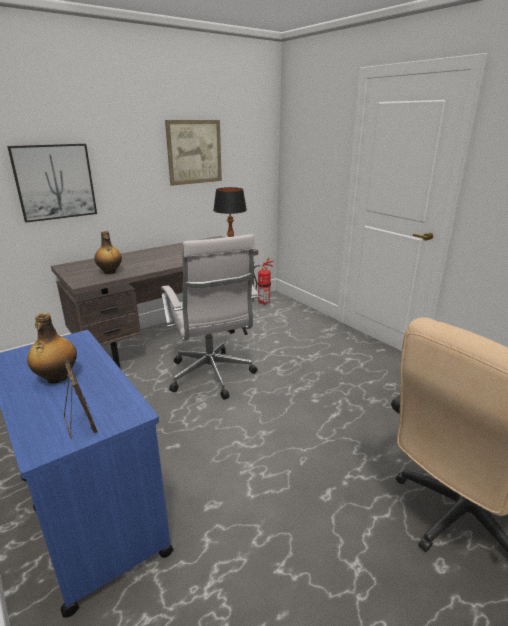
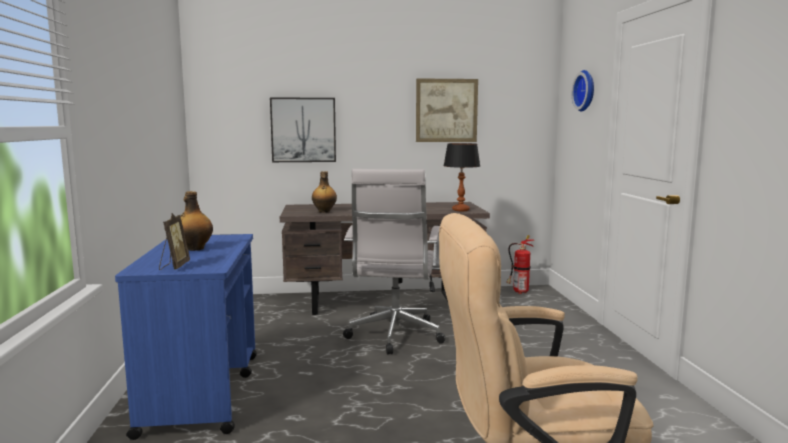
camera: 30 degrees right, 15 degrees down
none -> wall clock [572,70,594,112]

